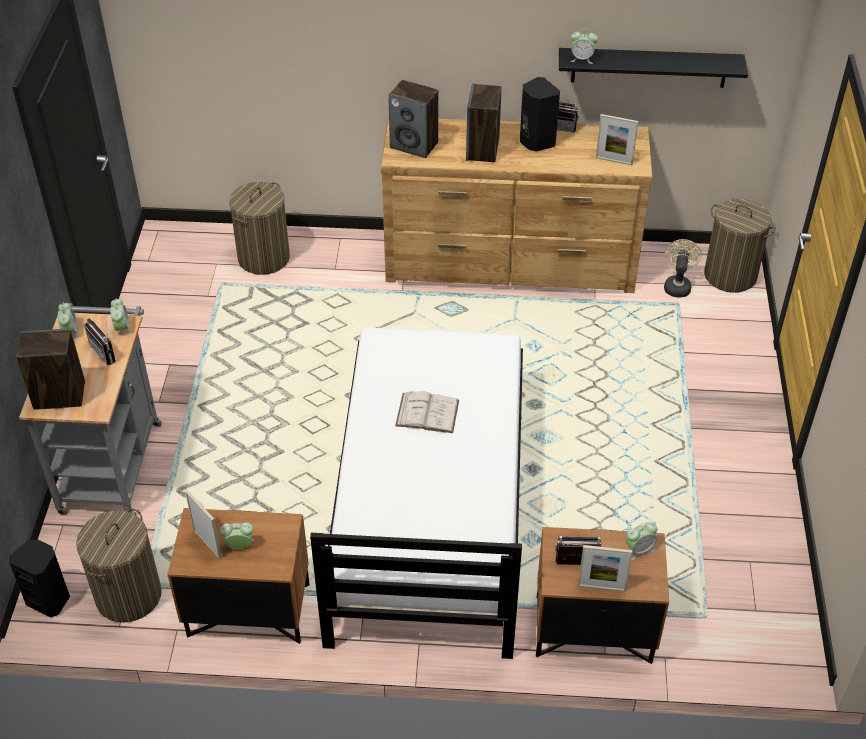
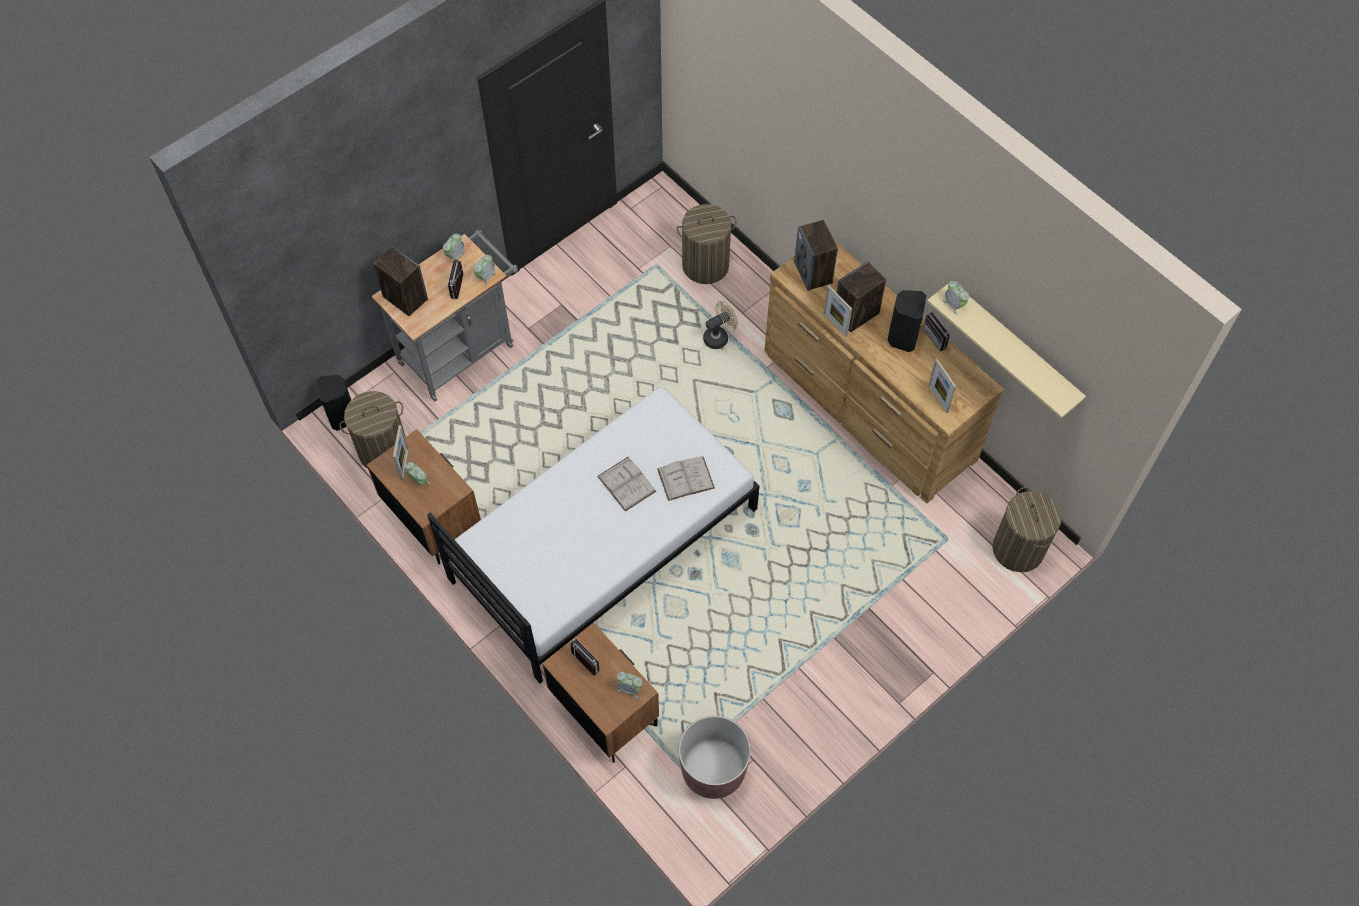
camera: 45 degrees right, 15 degrees up
black shelf [559,48,748,88] -> beige shelf [927,281,1086,418]
picture frame [578,545,633,592] -> picture frame moved to [823,286,852,337]
beige fan [664,239,702,298] -> beige fan moved to [703,301,738,349]
none -> white book [657,456,715,501]
none -> brown planter [679,715,751,799]

